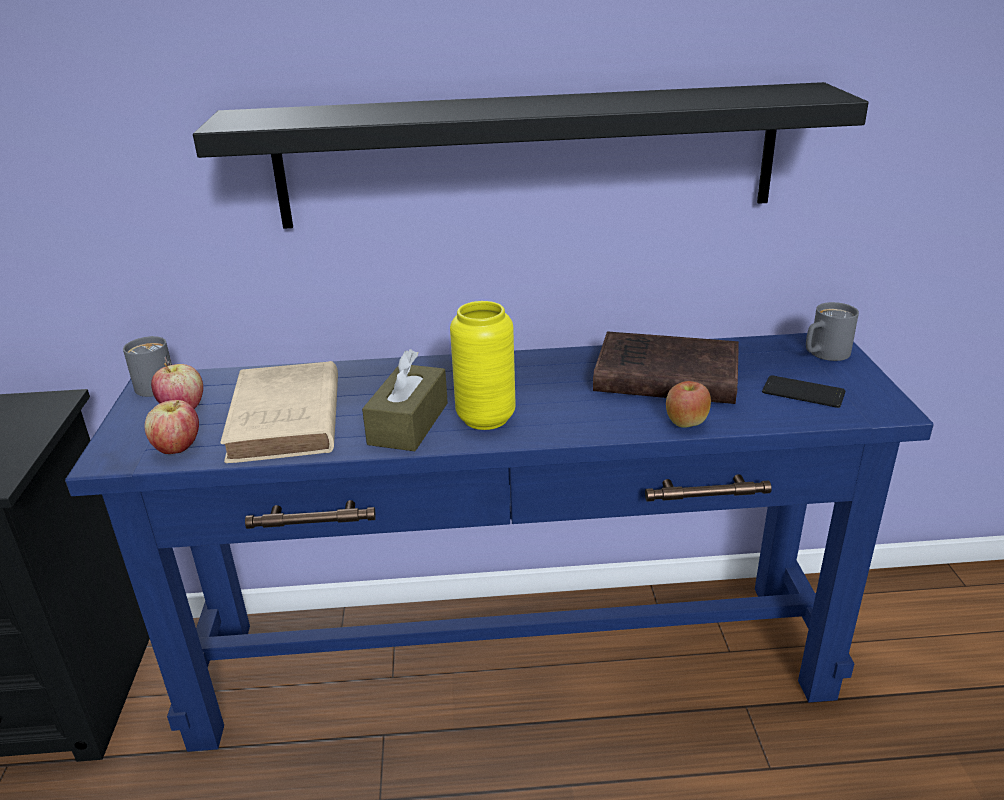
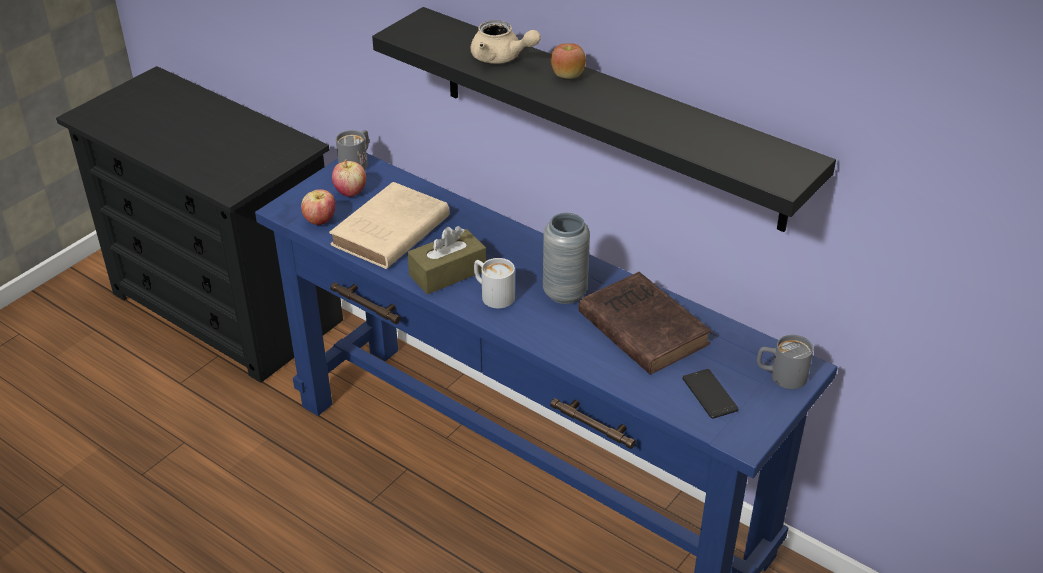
camera: 40 degrees right, 10 degrees up
yellow vase [450,301,516,430] -> white mug [474,258,515,308]
apple [666,381,711,428] -> apple moved to [551,43,586,79]
none -> beige teapot [471,20,541,64]
none -> grey vase [543,213,590,304]

